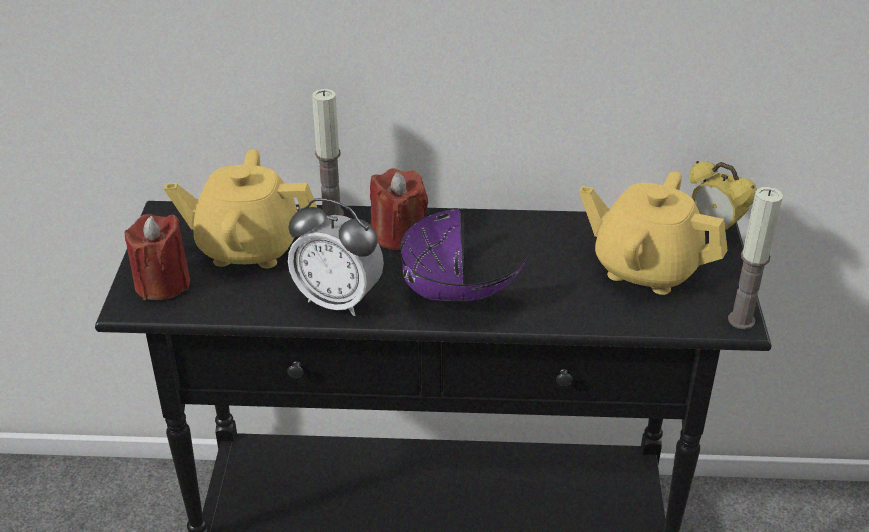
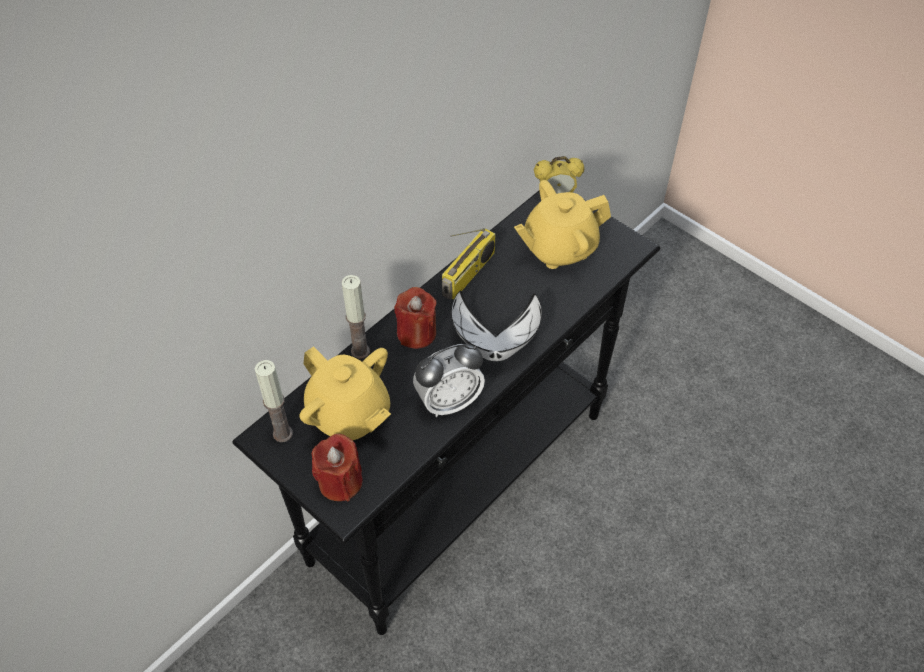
camera: 50 degrees left, 15 degrees up
yellow teapot [164,149,317,268] -> yellow teapot turned 90 degrees counterclockwise [299,346,391,441]
purple bowl [400,208,527,301] -> white bowl [451,291,542,361]
candle [728,187,783,329] -> candle moved to [255,360,293,442]
none -> radio [442,228,496,299]

